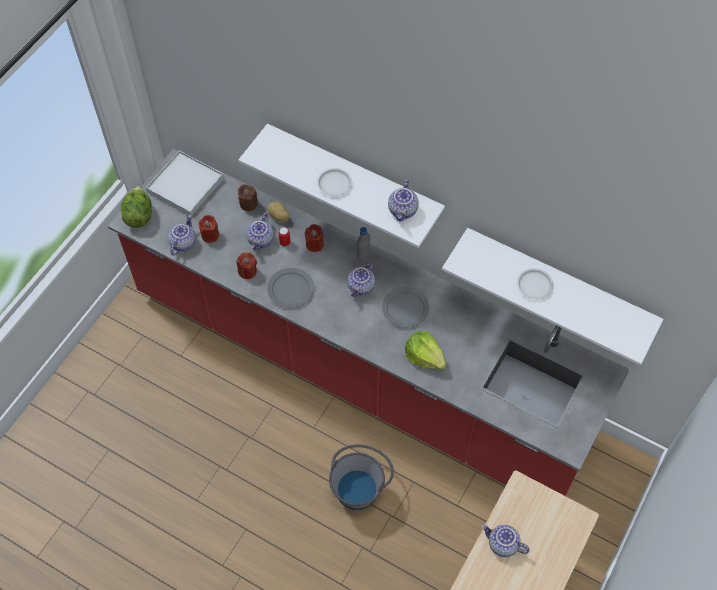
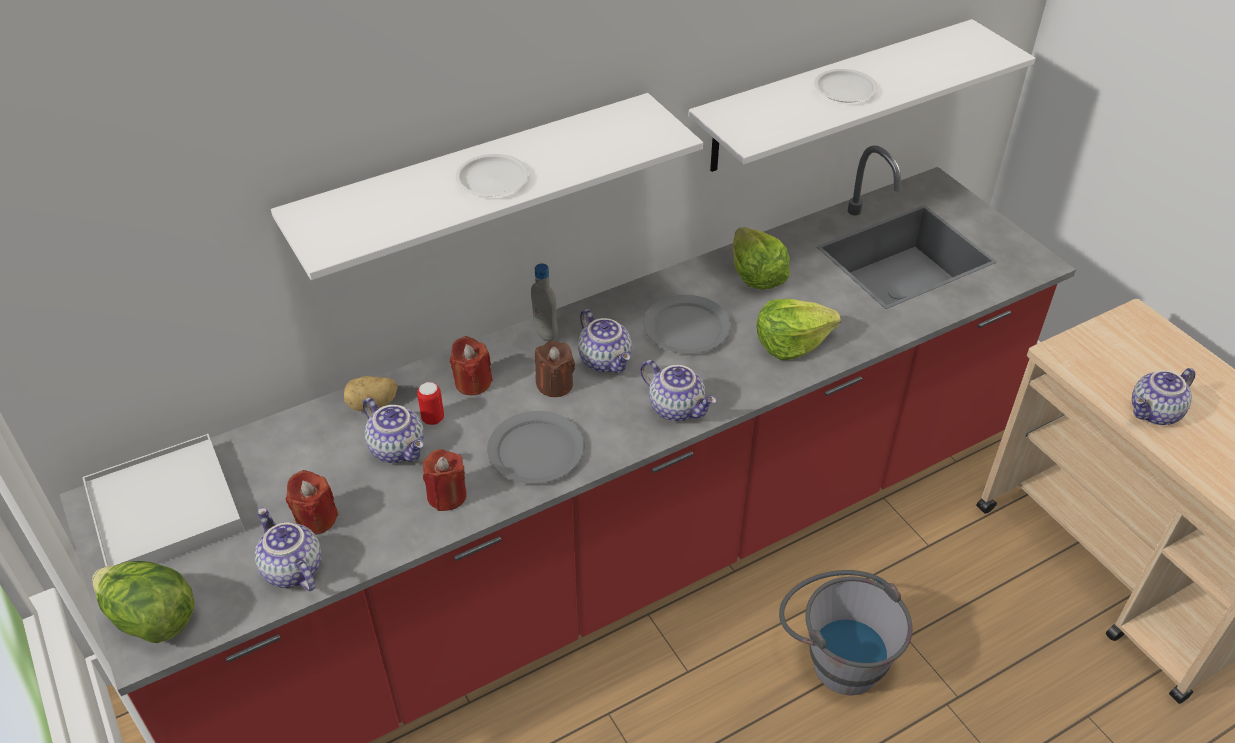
camera: 60 degrees left, 15 degrees down
brown candle [238,184,258,211] -> brown candle moved to [535,341,575,397]
teapot [388,179,419,222] -> teapot moved to [640,360,717,421]
none -> lettuce [733,227,790,290]

